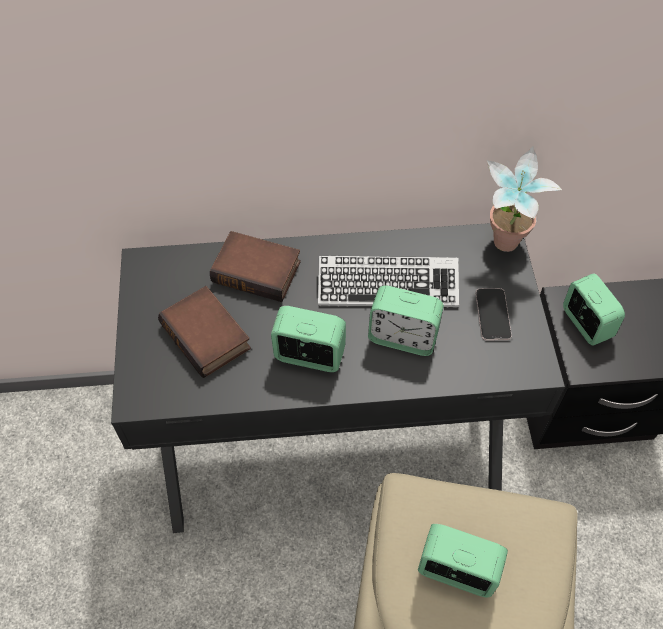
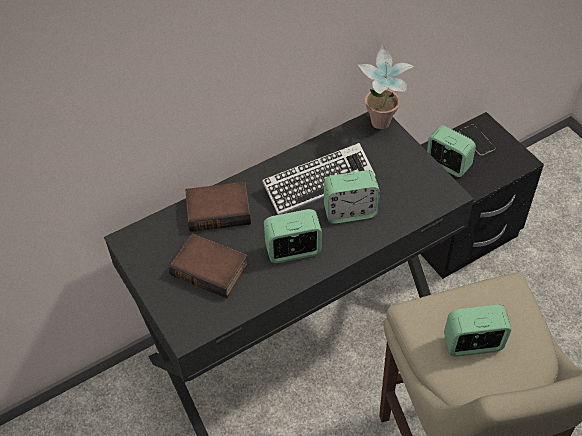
camera: 25 degrees left, 5 degrees down
phone [475,288,512,341] -> phone moved to [459,125,495,156]

